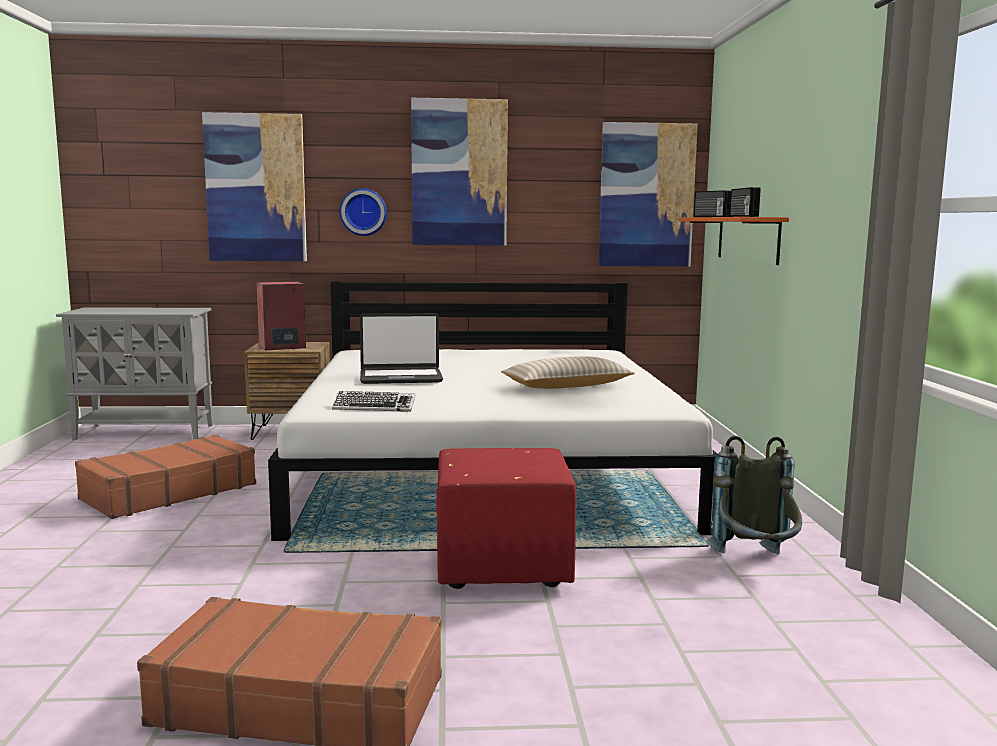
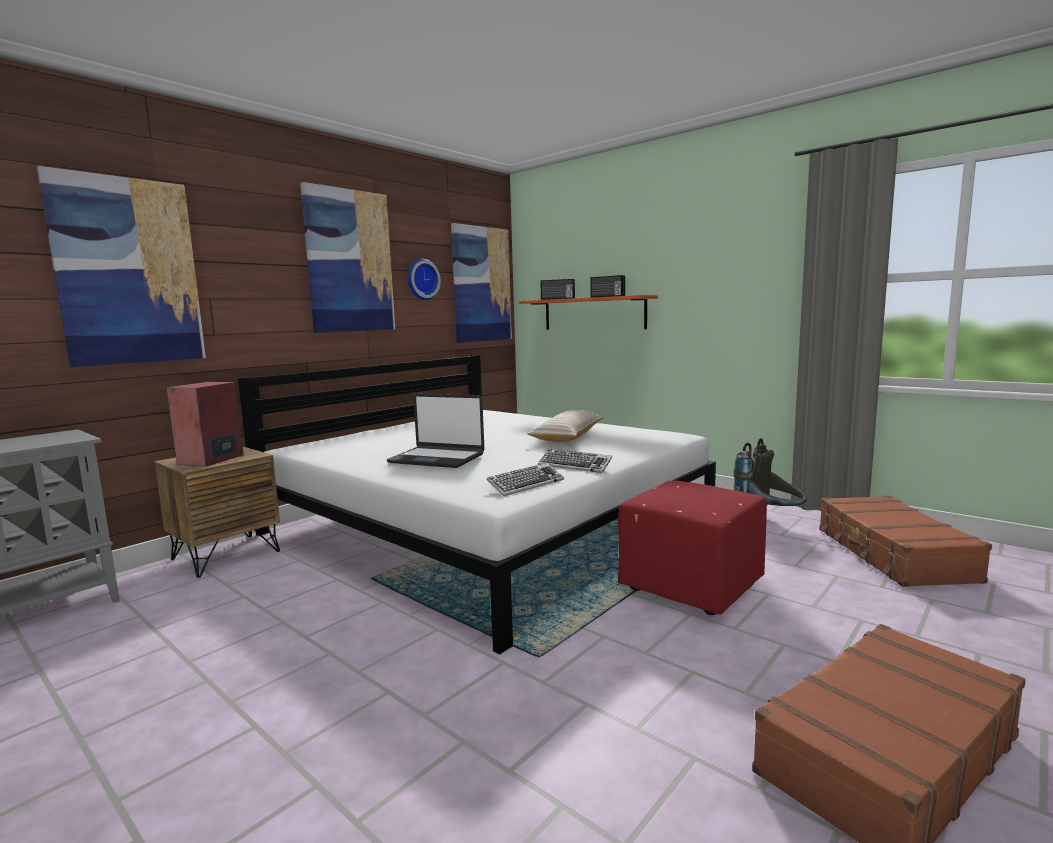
camera: 45 degrees left, 0 degrees up
brown suitcase [75,435,256,519] -> brown suitcase moved to [819,495,992,587]
wall clock [340,188,387,236] -> wall clock moved to [407,259,441,300]
laptop [360,313,443,384] -> laptop turned 75 degrees clockwise [387,394,484,468]
none -> keyboard [538,449,612,473]

